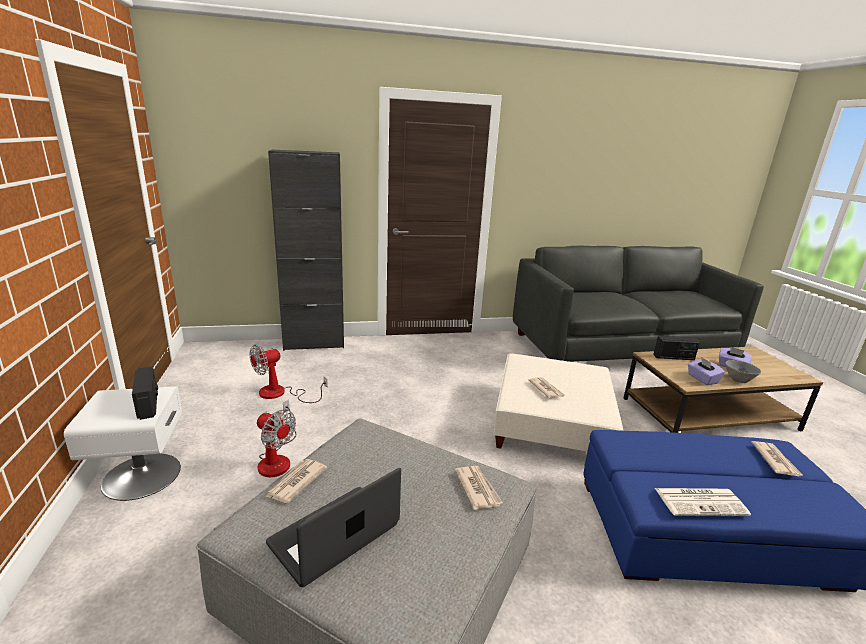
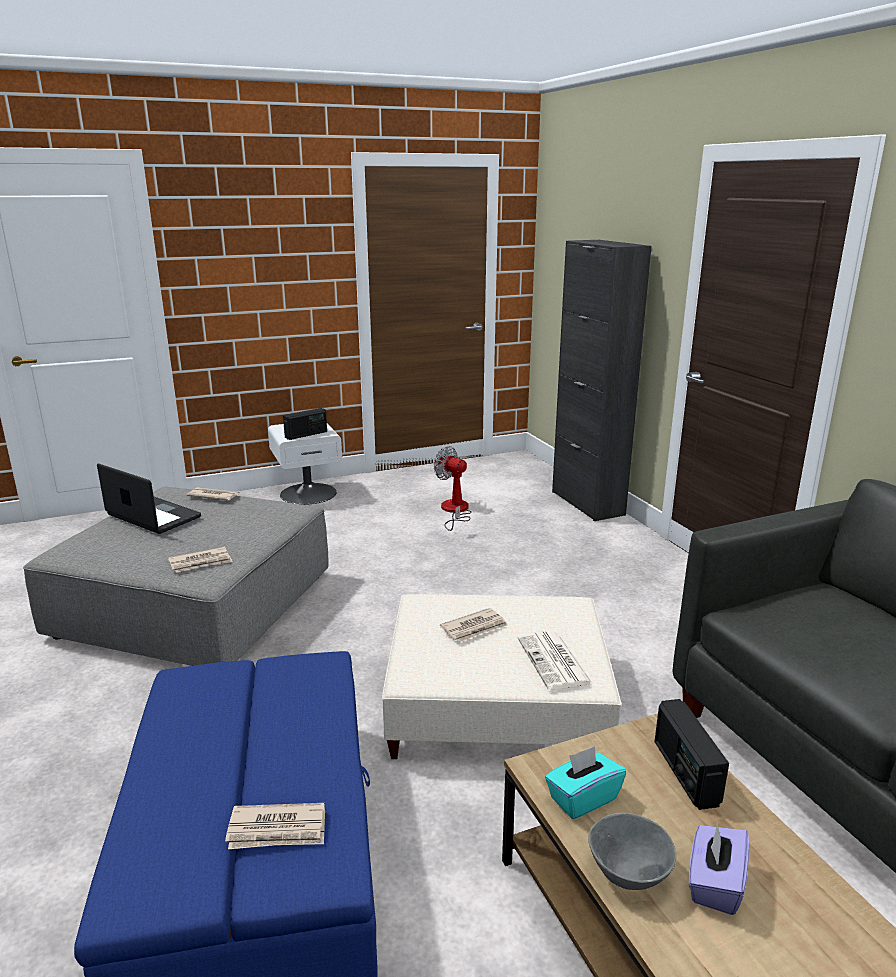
camera: 80 degrees right, 0 degrees up
fan [257,400,296,477] -> none
newspaper [655,488,751,516] -> newspaper moved to [518,631,593,690]
purple tissue box [688,357,725,385] -> turquoise tissue box [545,746,626,819]

